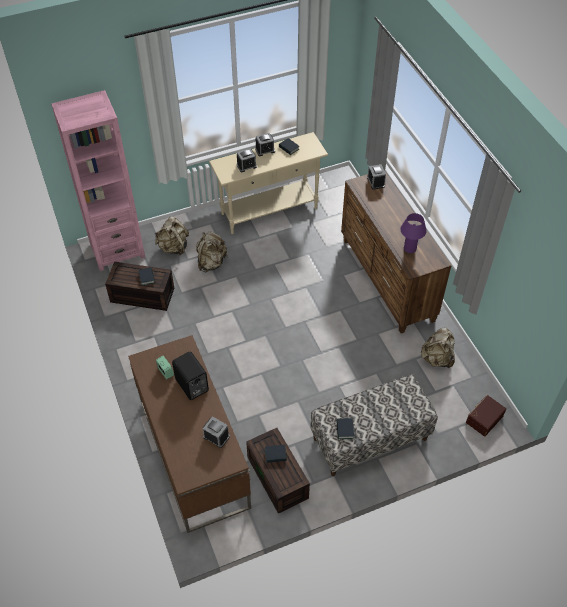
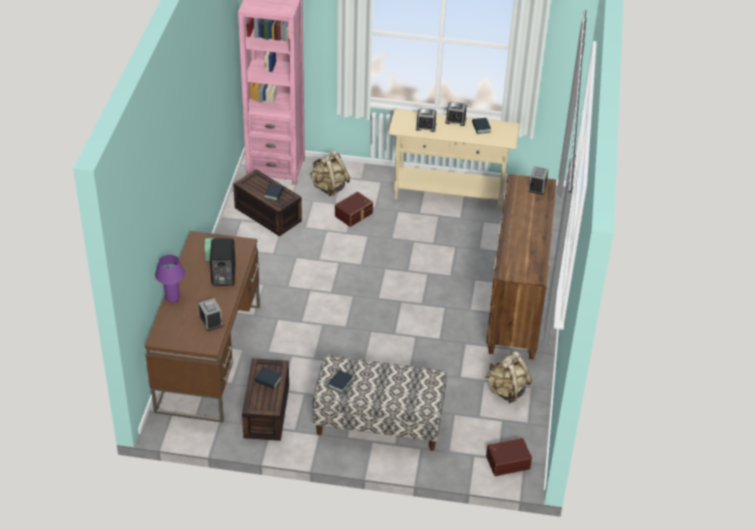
camera: 30 degrees right, 10 degrees down
beige backpack [196,231,228,272] -> brown storage box [335,192,373,227]
purple table lamp [400,213,427,253] -> purple table lamp moved to [155,255,185,303]

